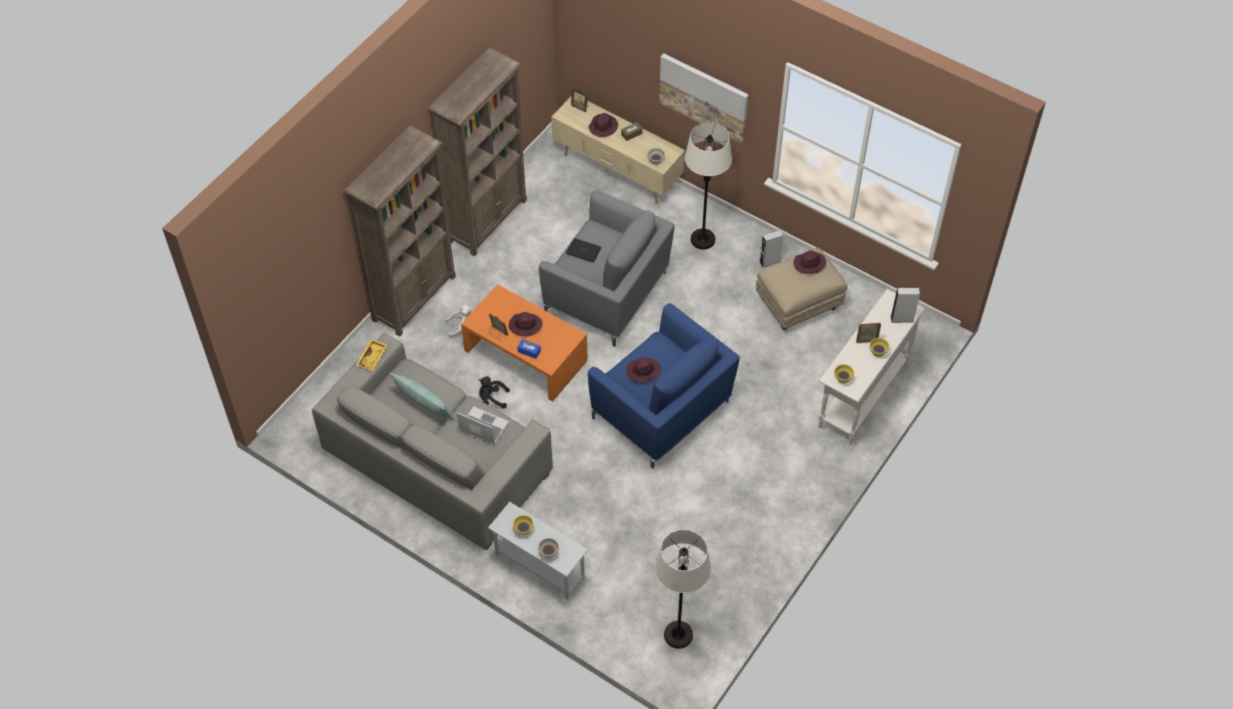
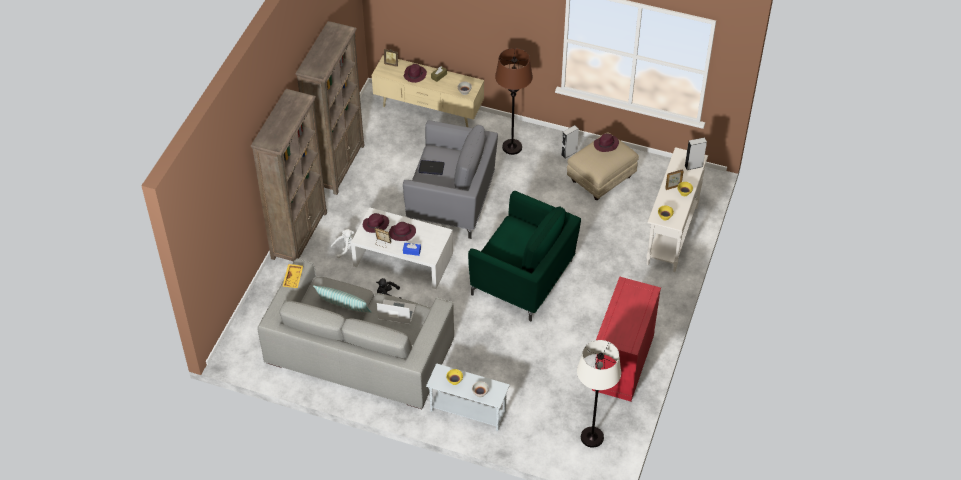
camera: 15 degrees left, 5 degrees down
orange coffee table [461,284,588,402] -> white coffee table [351,207,453,289]
blue armchair [588,303,740,468] -> green armchair [468,191,581,321]
purple hat [626,357,661,383] -> purple hat moved to [363,213,389,233]
picture [659,53,749,144] -> none
white floor lamp [685,123,732,249] -> brown floor lamp [495,48,533,155]
none -> red cabinet [592,277,661,402]

